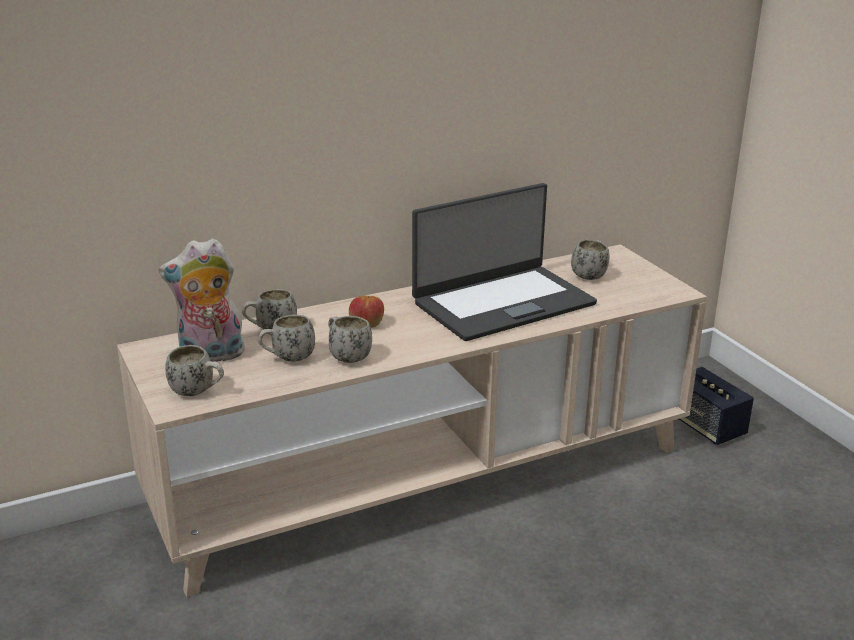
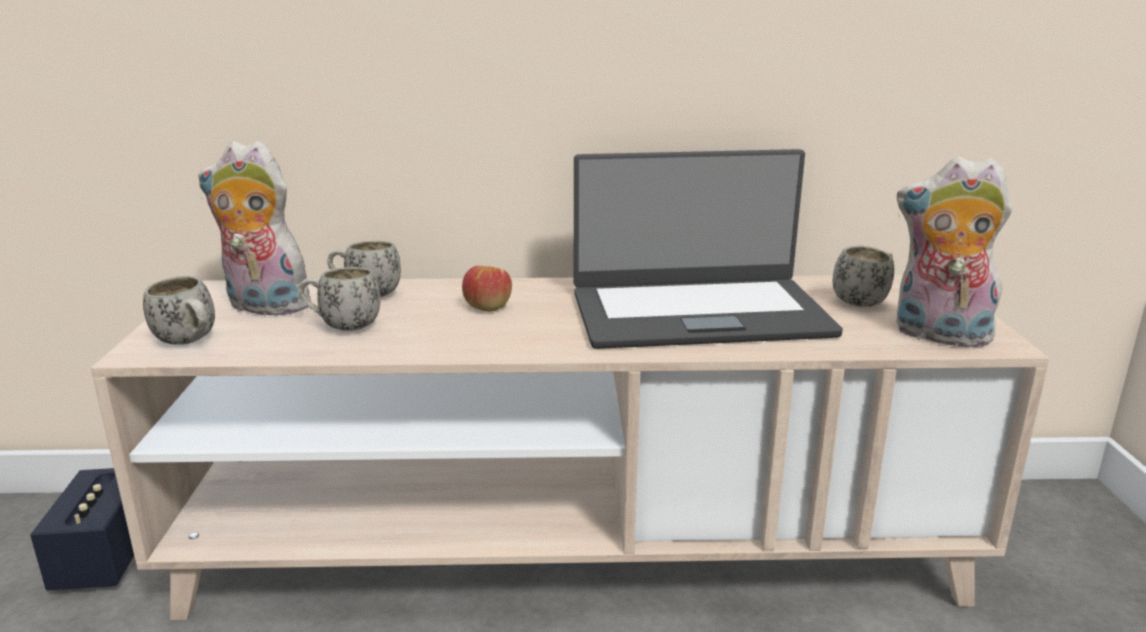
camera: 25 degrees right, 5 degrees down
white mug [328,316,372,363] -> none
speaker [679,367,754,445] -> speaker moved to [30,468,134,590]
none -> plush toy [897,157,1012,347]

